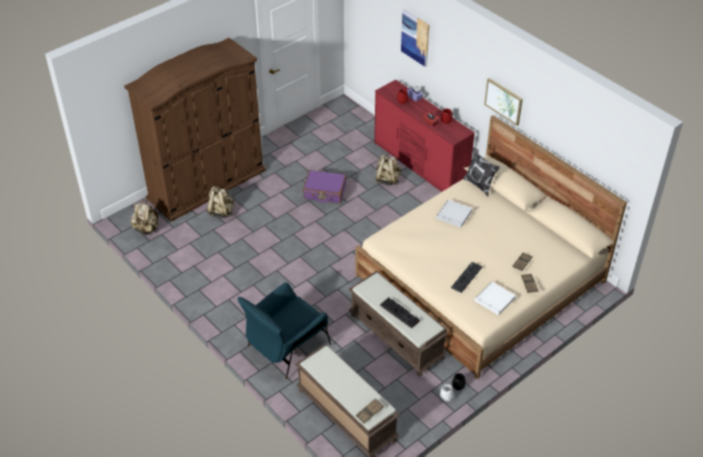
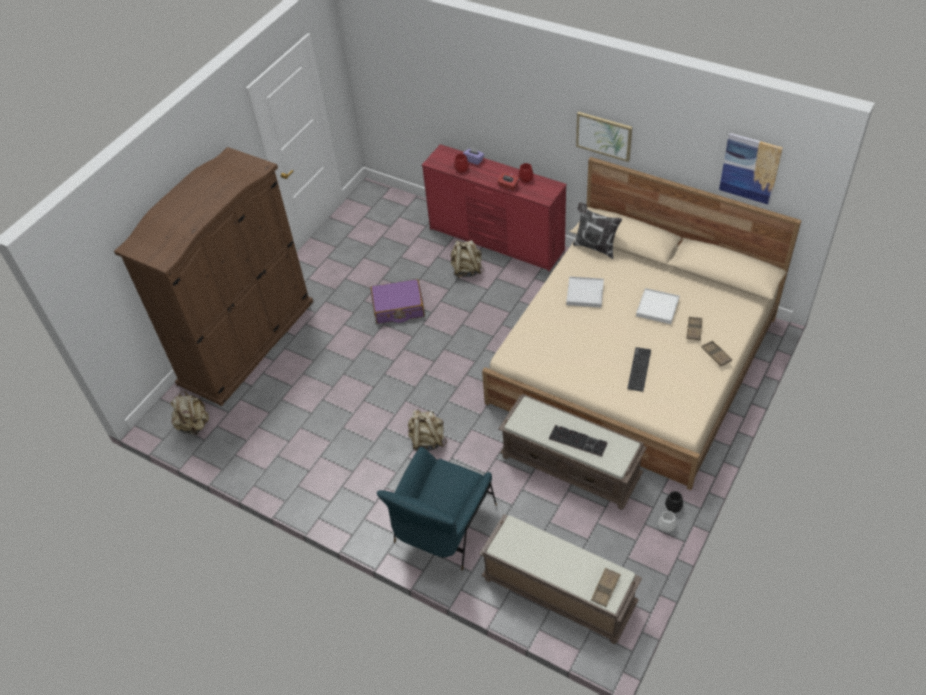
camera: 15 degrees left, 5 degrees up
beige backpack [207,186,234,218] -> beige backpack moved to [408,409,447,451]
picture [401,9,429,67] -> picture moved to [719,133,783,205]
white tray [474,281,516,315] -> white tray moved to [636,288,680,324]

